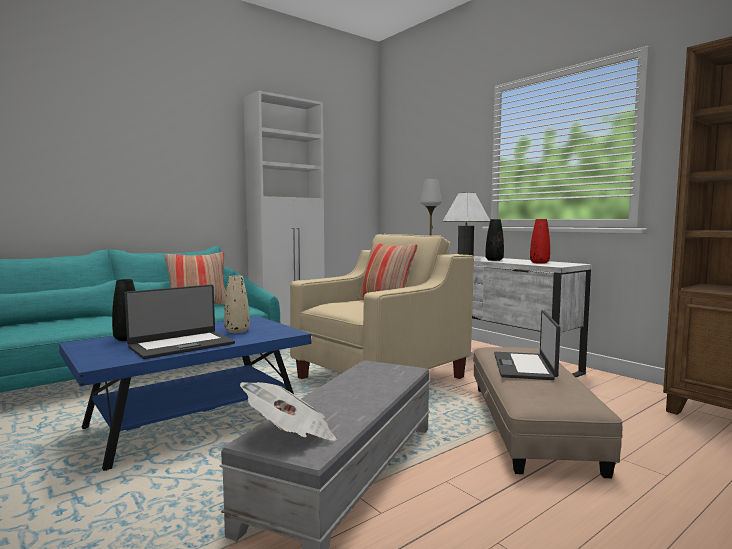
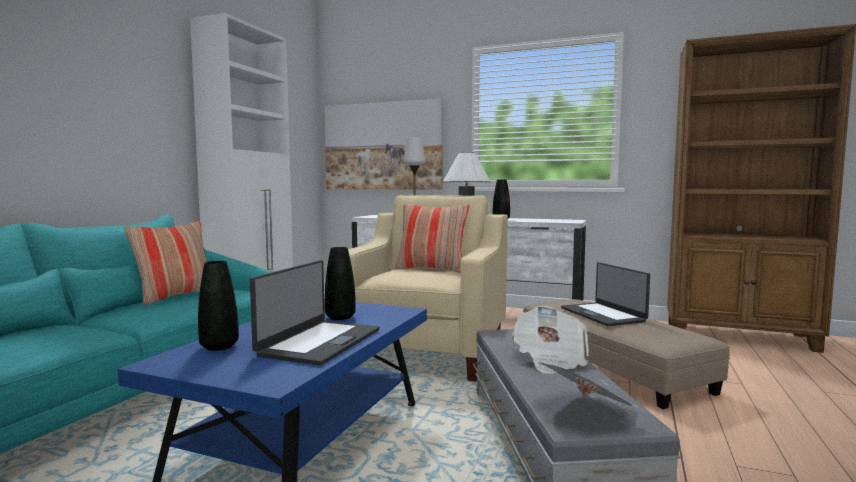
camera: 30 degrees left, 0 degrees up
beige vase [224,275,250,333] -> black vase [325,247,356,320]
red vase [530,219,550,264] -> none
none -> picture [325,98,443,190]
none -> newspaper [512,306,589,374]

